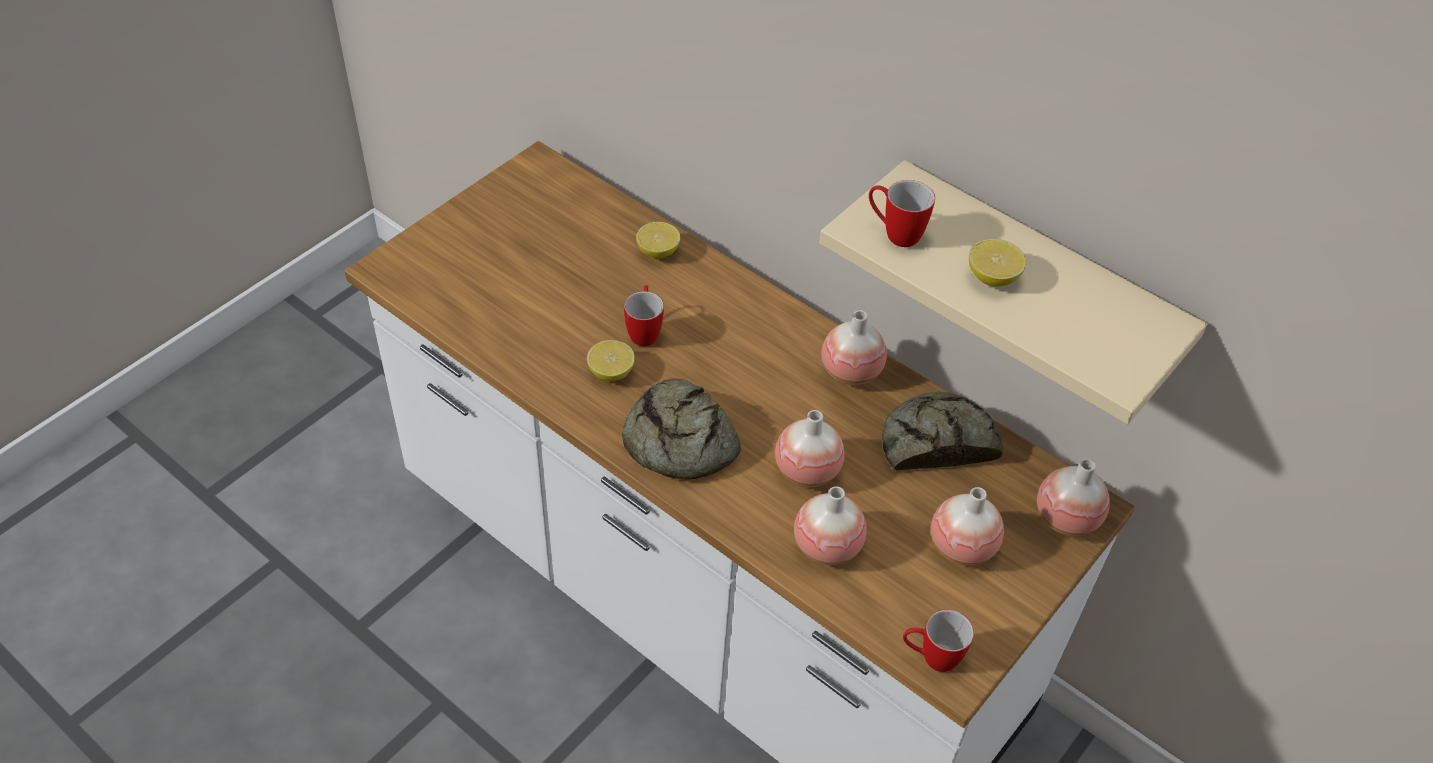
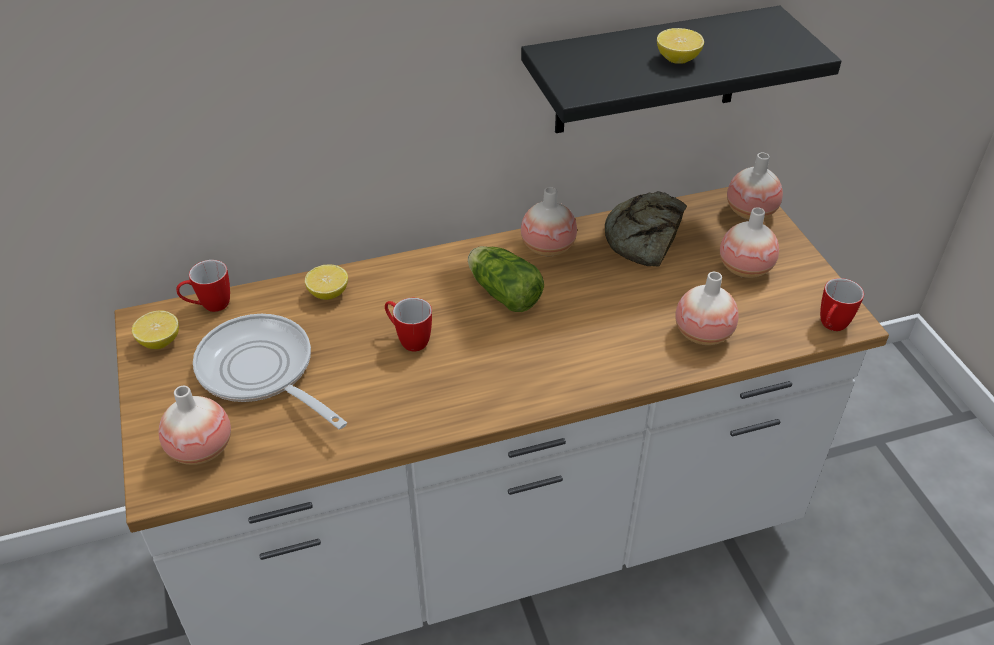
camera: 55 degrees left, 5 degrees down
lemon [587,340,635,381] -> lemon moved to [132,311,179,349]
bread [622,378,741,480] -> none
vase [775,410,845,487] -> vase moved to [159,386,231,465]
beige shelf [819,160,1207,424] -> black shelf [521,6,842,133]
mug [869,180,935,247] -> mug moved to [176,260,230,312]
none -> frying pan [193,314,347,429]
none -> lettuce [468,246,544,312]

